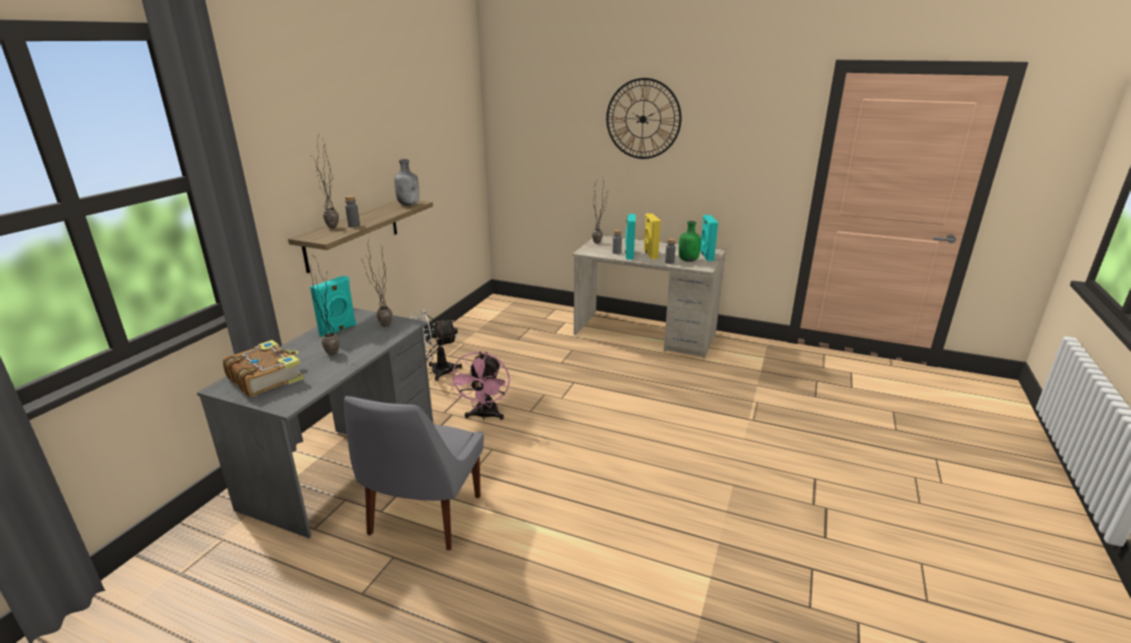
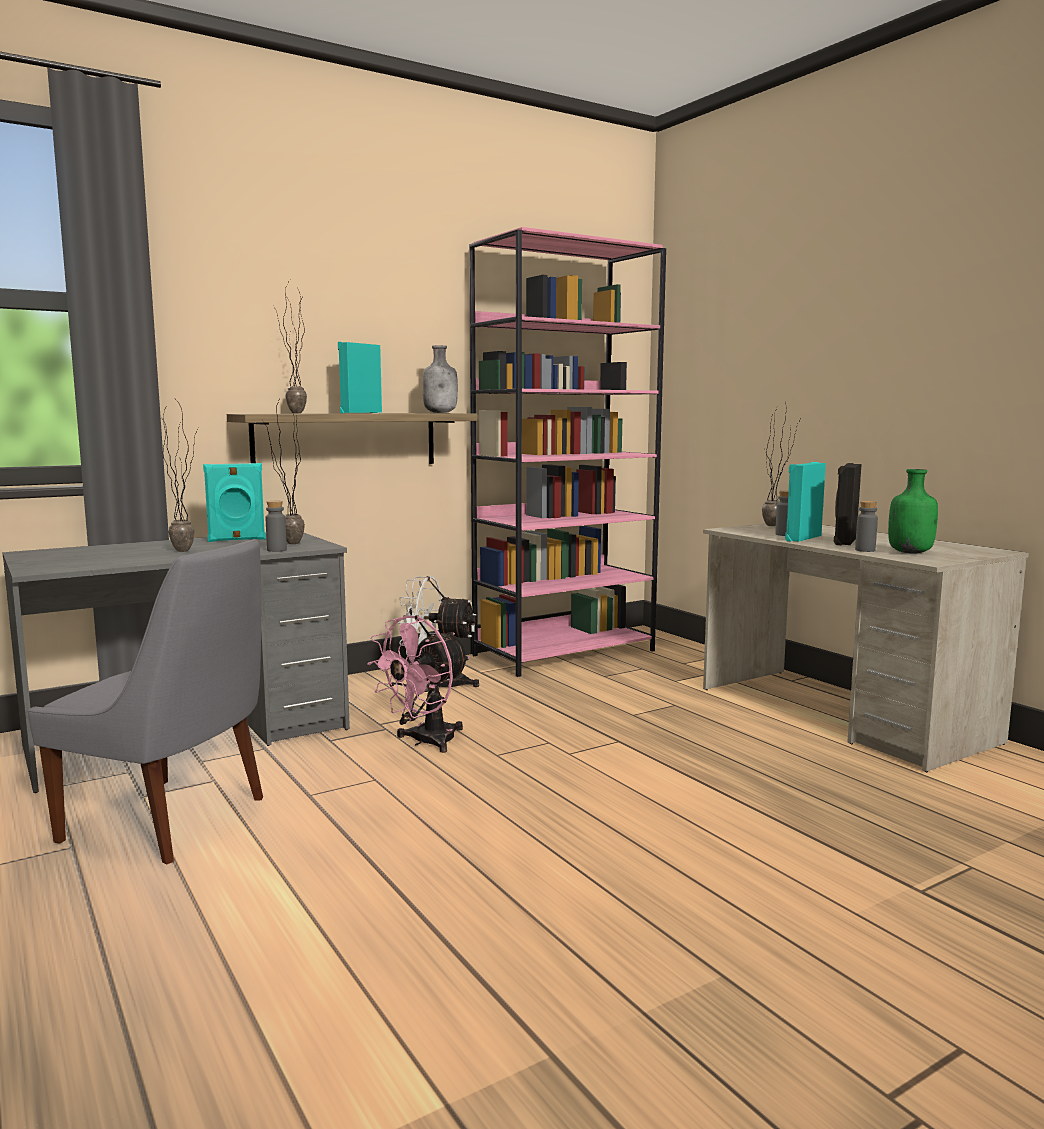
camera: 35 degrees right, 15 degrees down
book [223,340,304,397] -> none
grey chair [344,396,484,550] -> grey chair turned 120 degrees counterclockwise [28,539,263,865]
grey bottle [345,195,360,227] -> grey bottle moved to [265,501,287,552]
wall clock [606,78,682,159] -> none
yellow speaker [643,213,661,259] -> black speaker [834,463,862,545]
turquoise speaker [700,215,718,261] -> turquoise speaker moved to [338,342,382,413]
none -> pink bookcase [469,227,666,677]

